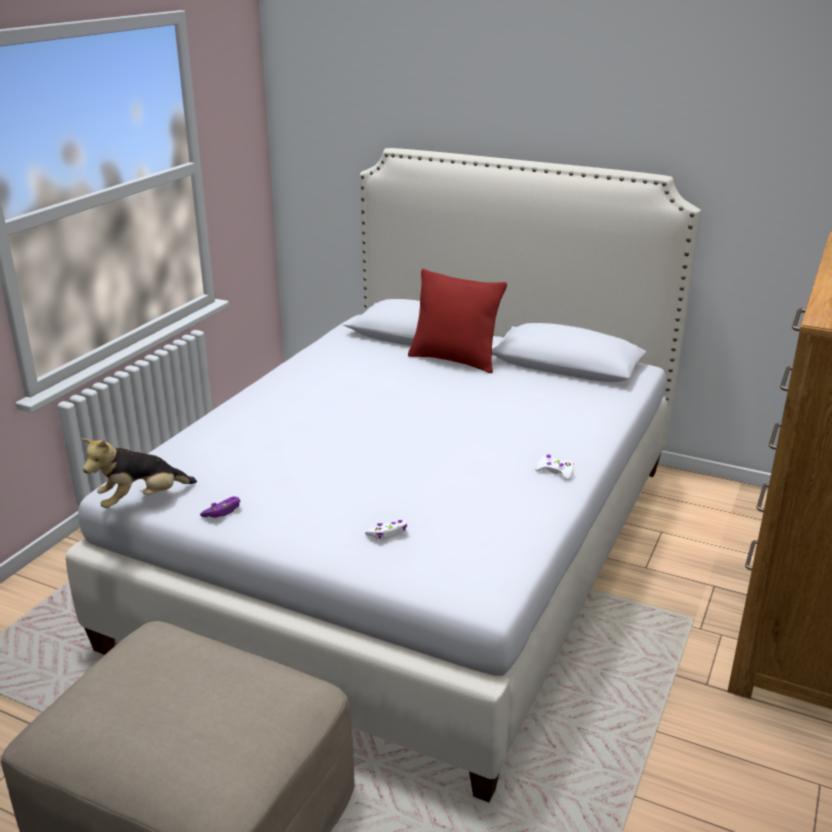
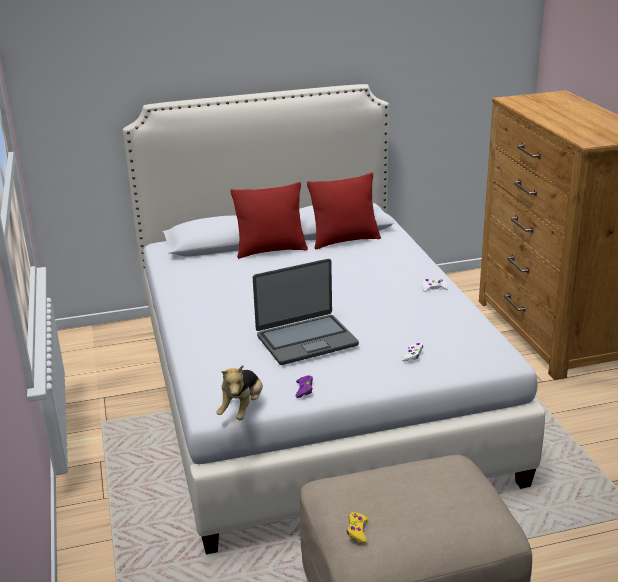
camera: 40 degrees left, 0 degrees up
none -> laptop [253,259,359,365]
none -> red pillow [307,172,381,249]
none -> yellow game controller [347,512,368,543]

